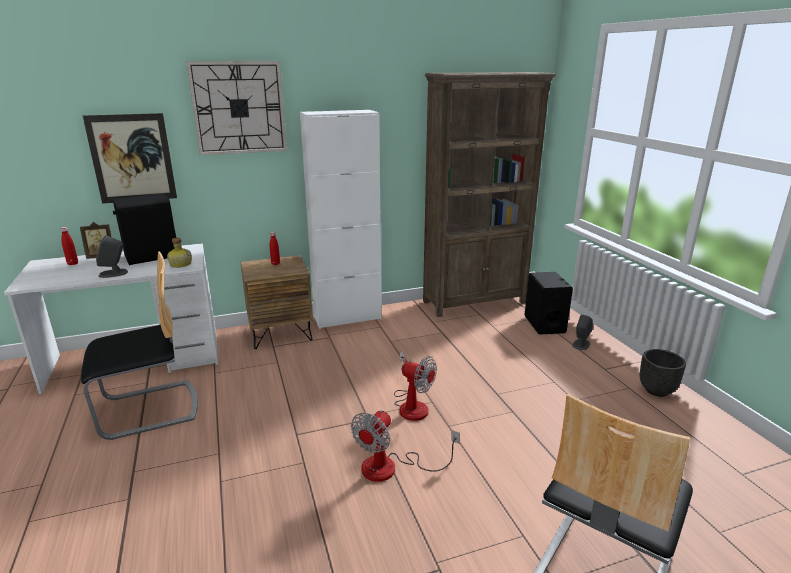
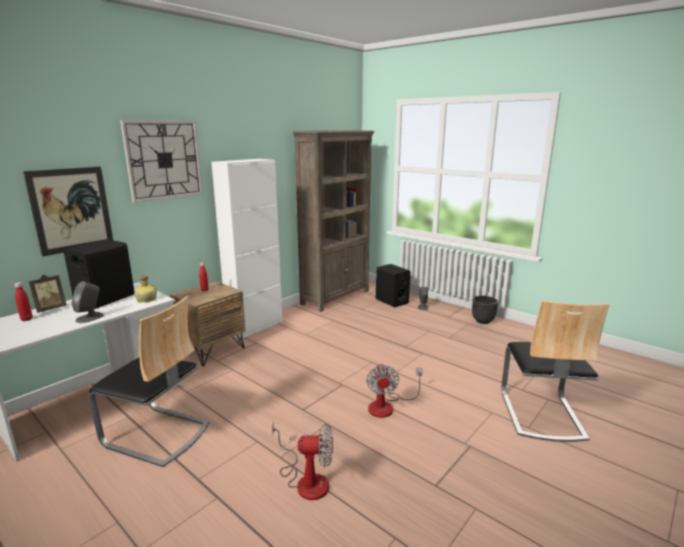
camera: 30 degrees left, 5 degrees down
chair [81,251,198,440] -> chair turned 75 degrees clockwise [89,296,210,467]
fan [394,350,437,421] -> fan moved to [272,423,333,500]

